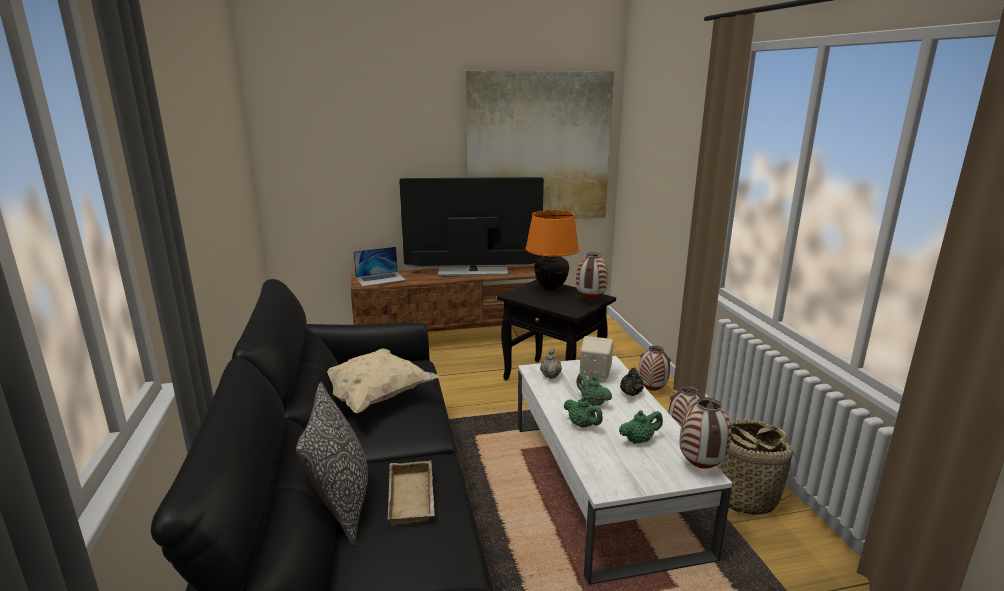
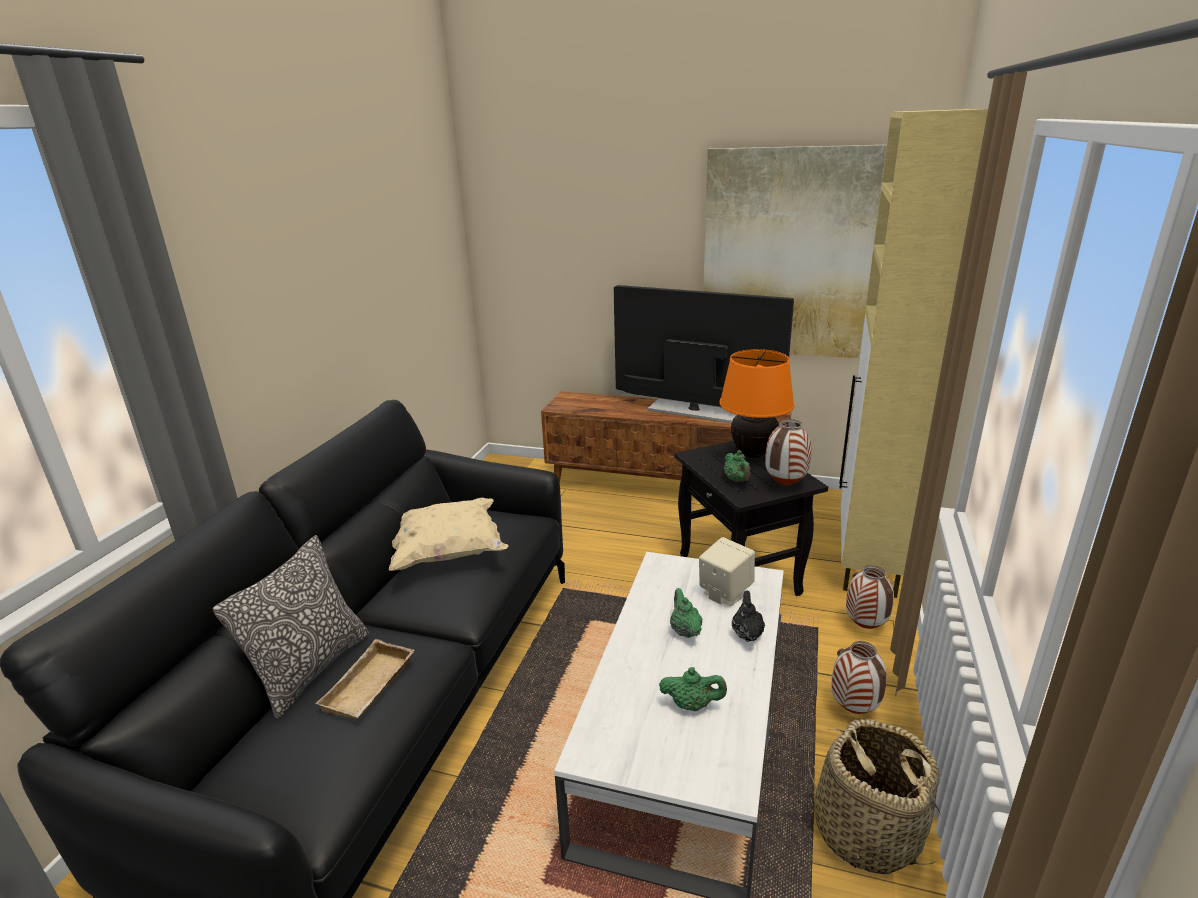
camera: 30 degrees right, 5 degrees up
laptop [353,247,405,286] -> none
beige teapot [540,347,562,379] -> none
green teapot [564,396,603,428] -> green teapot moved to [724,450,750,482]
black teapot [620,367,644,396] -> black teapot turned 135 degrees clockwise [732,591,765,642]
vase [680,397,731,469] -> none
none -> beige cabinet [839,109,988,598]

